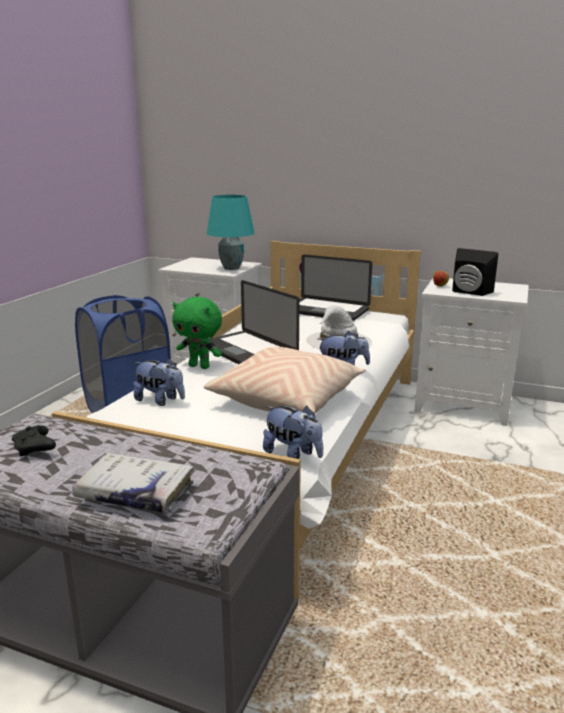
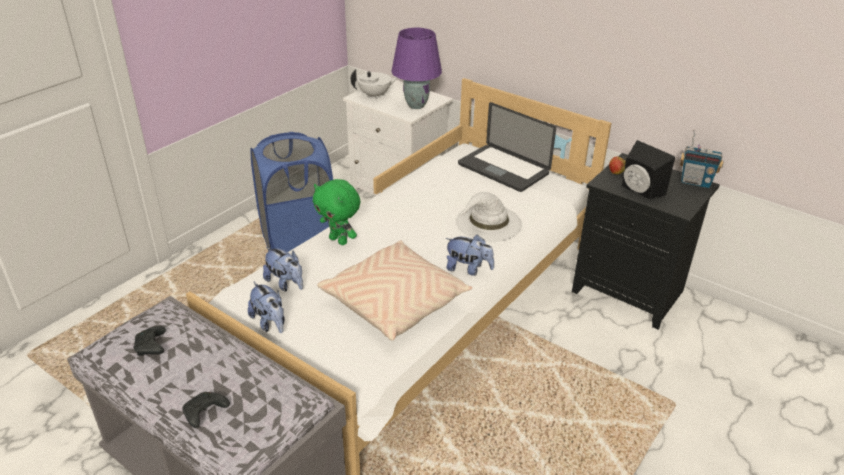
camera: 15 degrees right, 15 degrees up
white book [72,453,194,513] -> black game controller [182,392,230,428]
turquoise table lamp [207,195,254,270] -> purple table lamp [392,28,442,109]
laptop [209,280,300,364] -> none
plush toy [263,406,323,459] -> plush toy moved to [248,282,285,333]
white nightstand [415,278,529,426] -> black nightstand [572,153,720,330]
none -> white teapot [351,69,398,99]
none -> radio [680,130,724,188]

